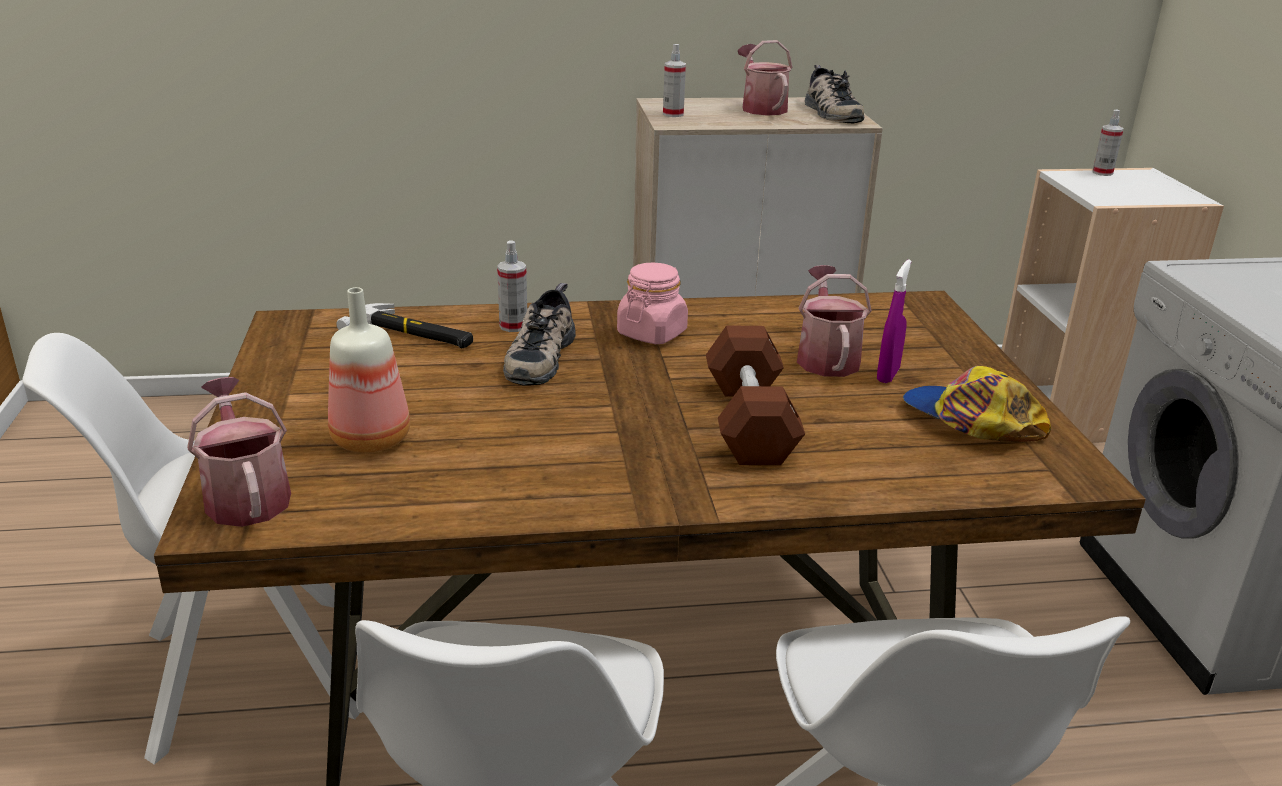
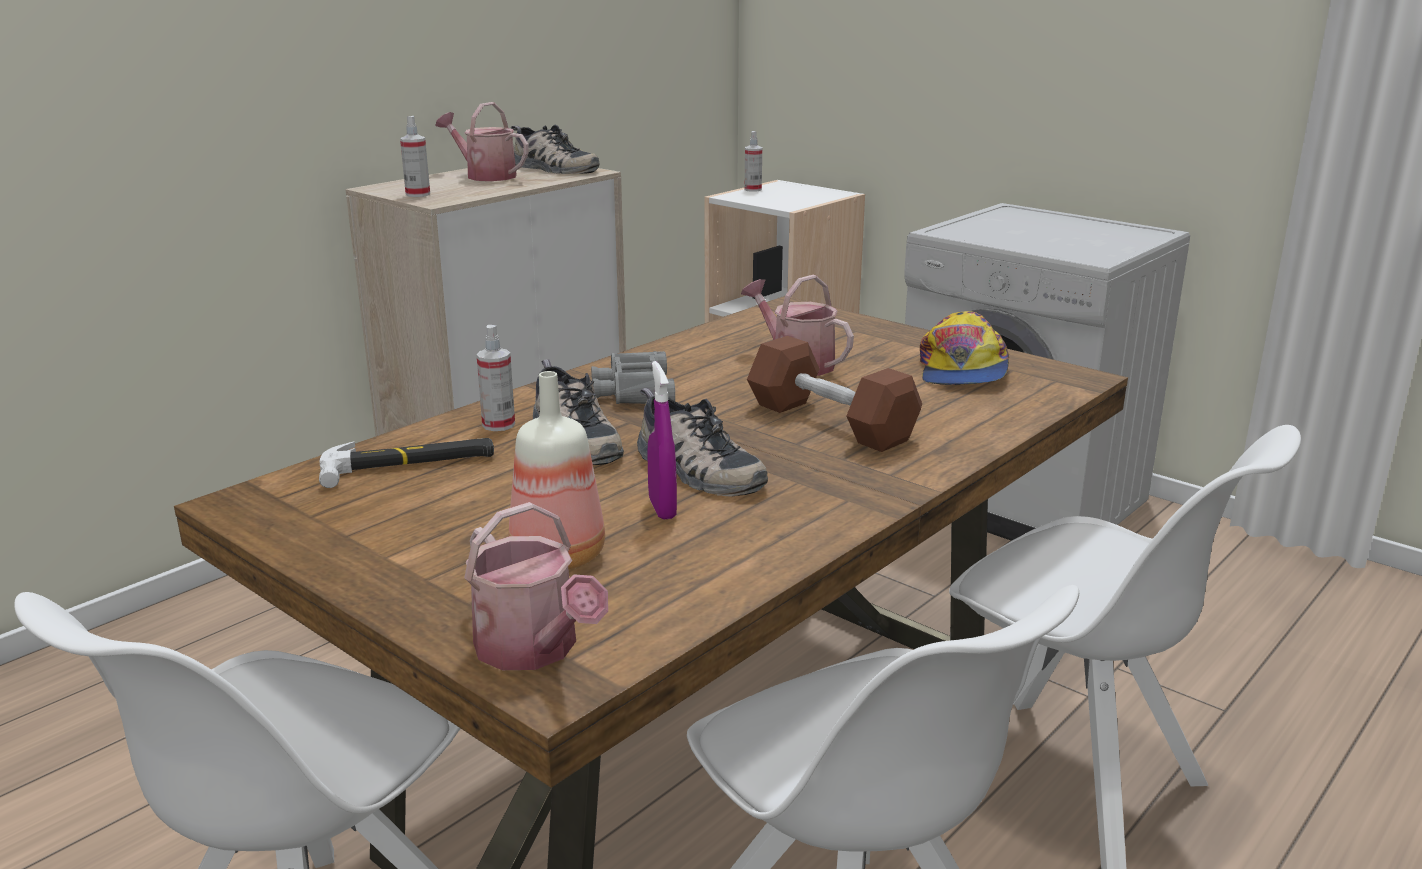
camera: 40 degrees left, 5 degrees down
watering can [187,377,291,527] -> watering can turned 150 degrees counterclockwise [464,502,608,670]
pink jar [617,262,688,344] -> grey binoculars [591,351,675,404]
purple spray bottle [877,259,911,383] -> purple spray bottle moved to [647,361,677,519]
cap [903,366,1051,442] -> cap turned 90 degrees counterclockwise [920,311,1009,385]
none -> shoe [637,388,768,497]

